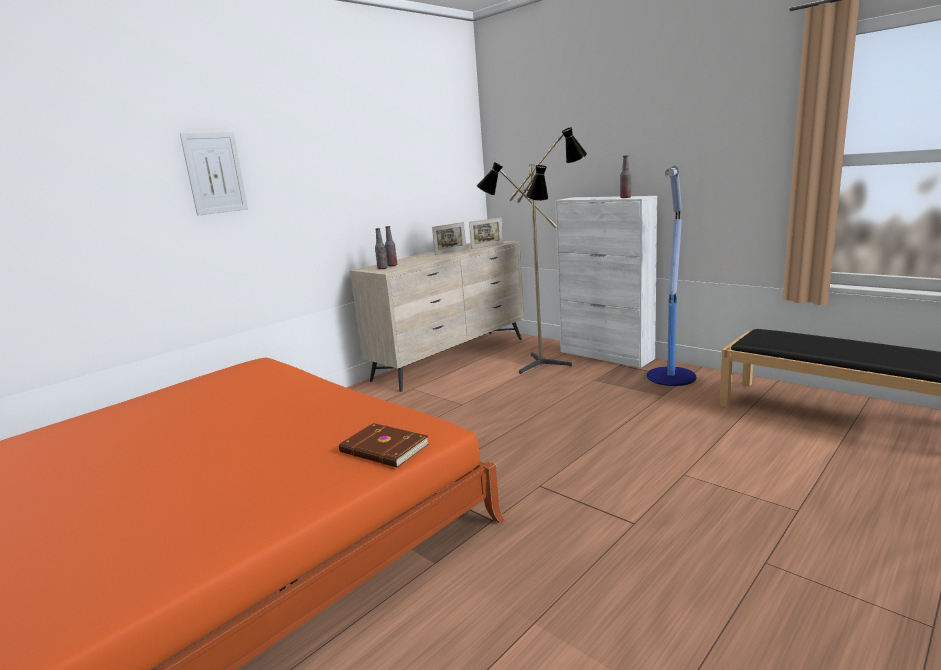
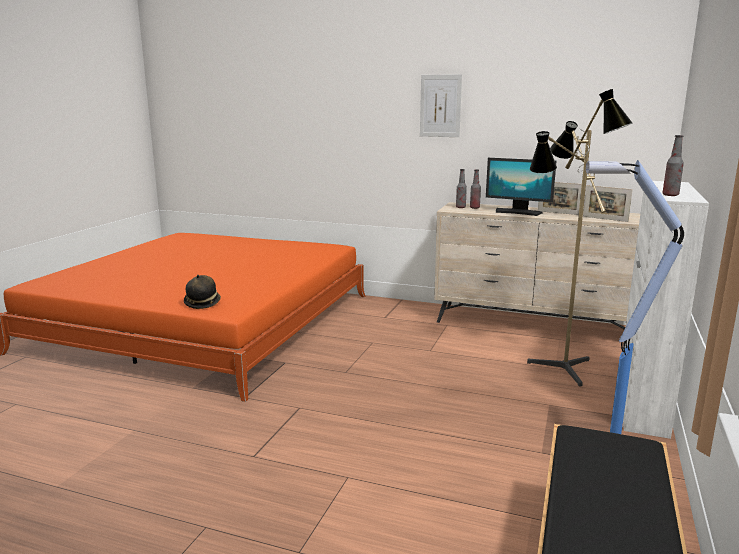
camera: 65 degrees right, 0 degrees up
picture [179,132,248,216] -> picture moved to [420,74,462,137]
brown book [339,423,429,468] -> hat [184,275,221,309]
none -> monitor [486,158,557,216]

